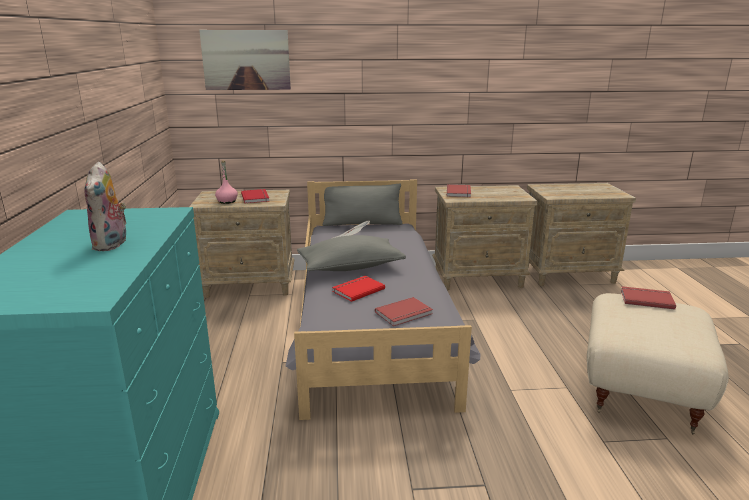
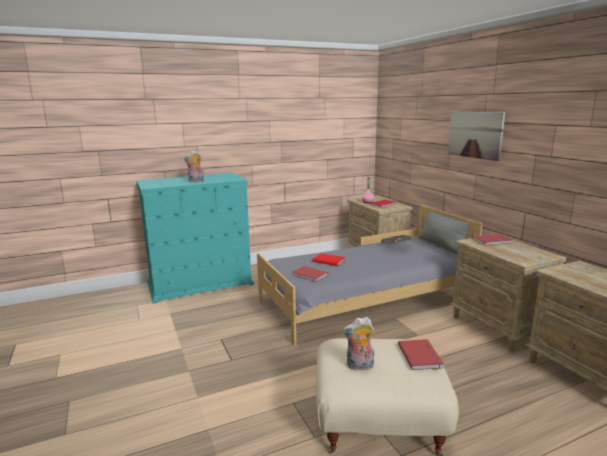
camera: 70 degrees right, 5 degrees down
picture [199,30,291,90] -> picture moved to [448,111,505,161]
grey pillow [297,235,406,271] -> none
none -> plush toy [343,317,375,372]

